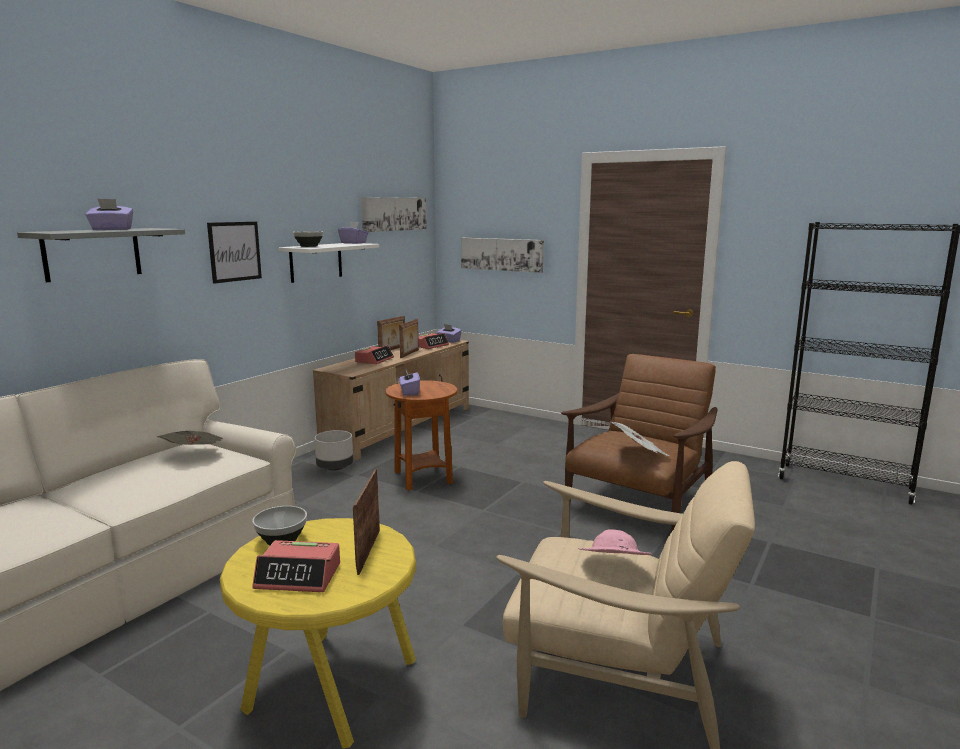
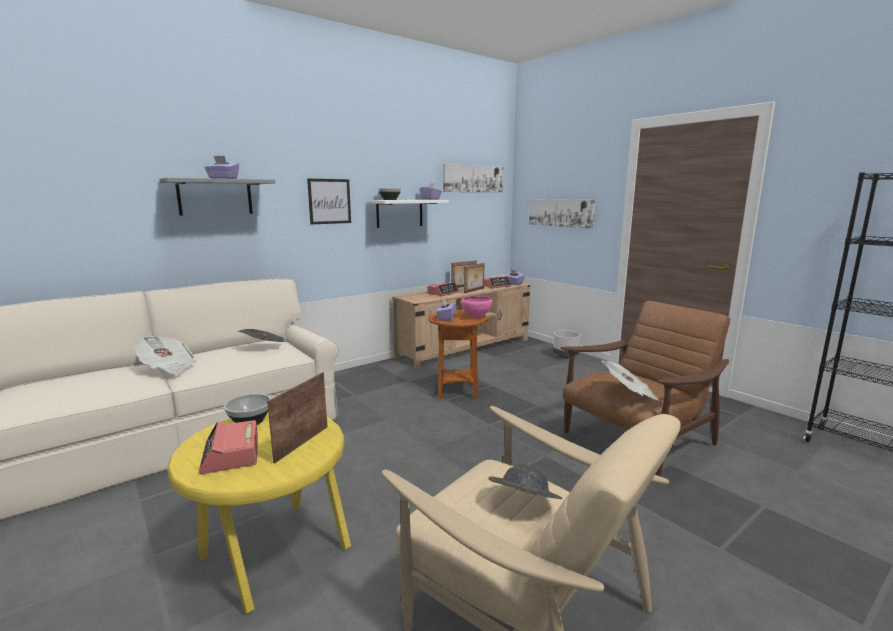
camera: 20 degrees right, 0 degrees up
alarm clock [252,540,340,592] -> alarm clock turned 45 degrees clockwise [199,420,258,474]
grey planter [314,430,353,471] -> grey planter moved to [553,330,581,358]
pink hat [578,529,652,555] -> grey hat [488,464,563,499]
none -> newspaper [134,336,197,374]
none -> pink bowl [461,296,493,318]

